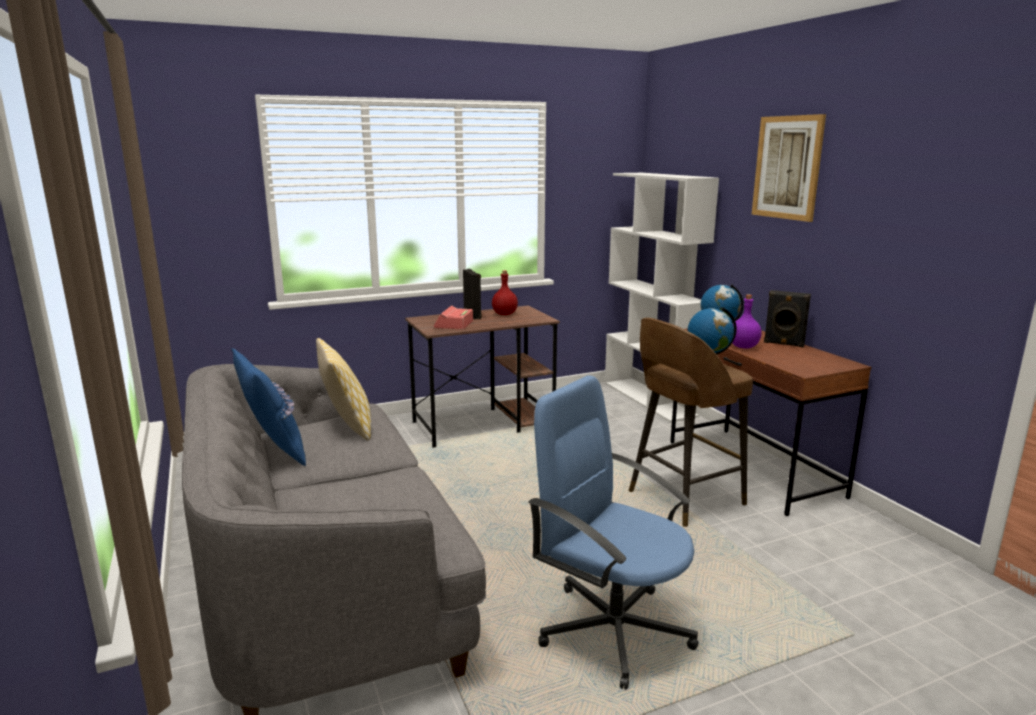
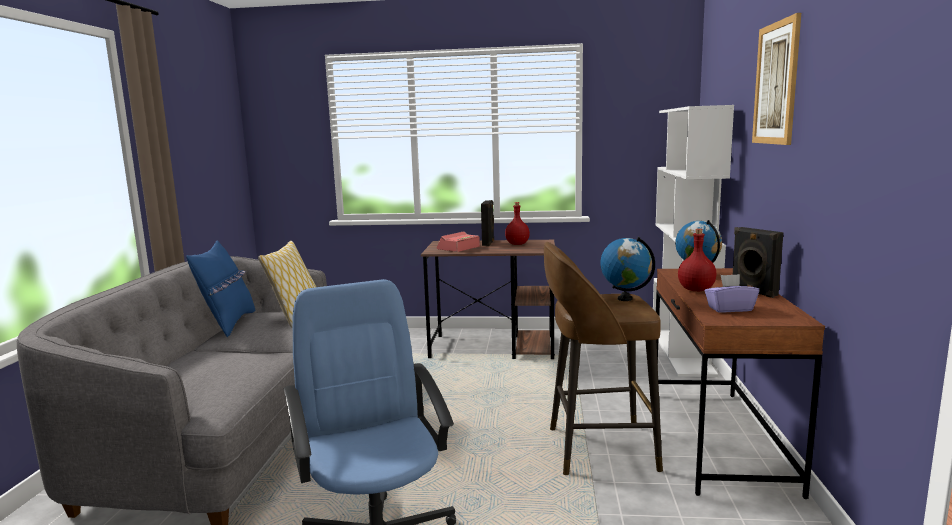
camera: 30 degrees right, 5 degrees down
purple bottle [732,294,762,349] -> red bottle [678,229,716,291]
none -> purple tissue box [705,274,759,313]

